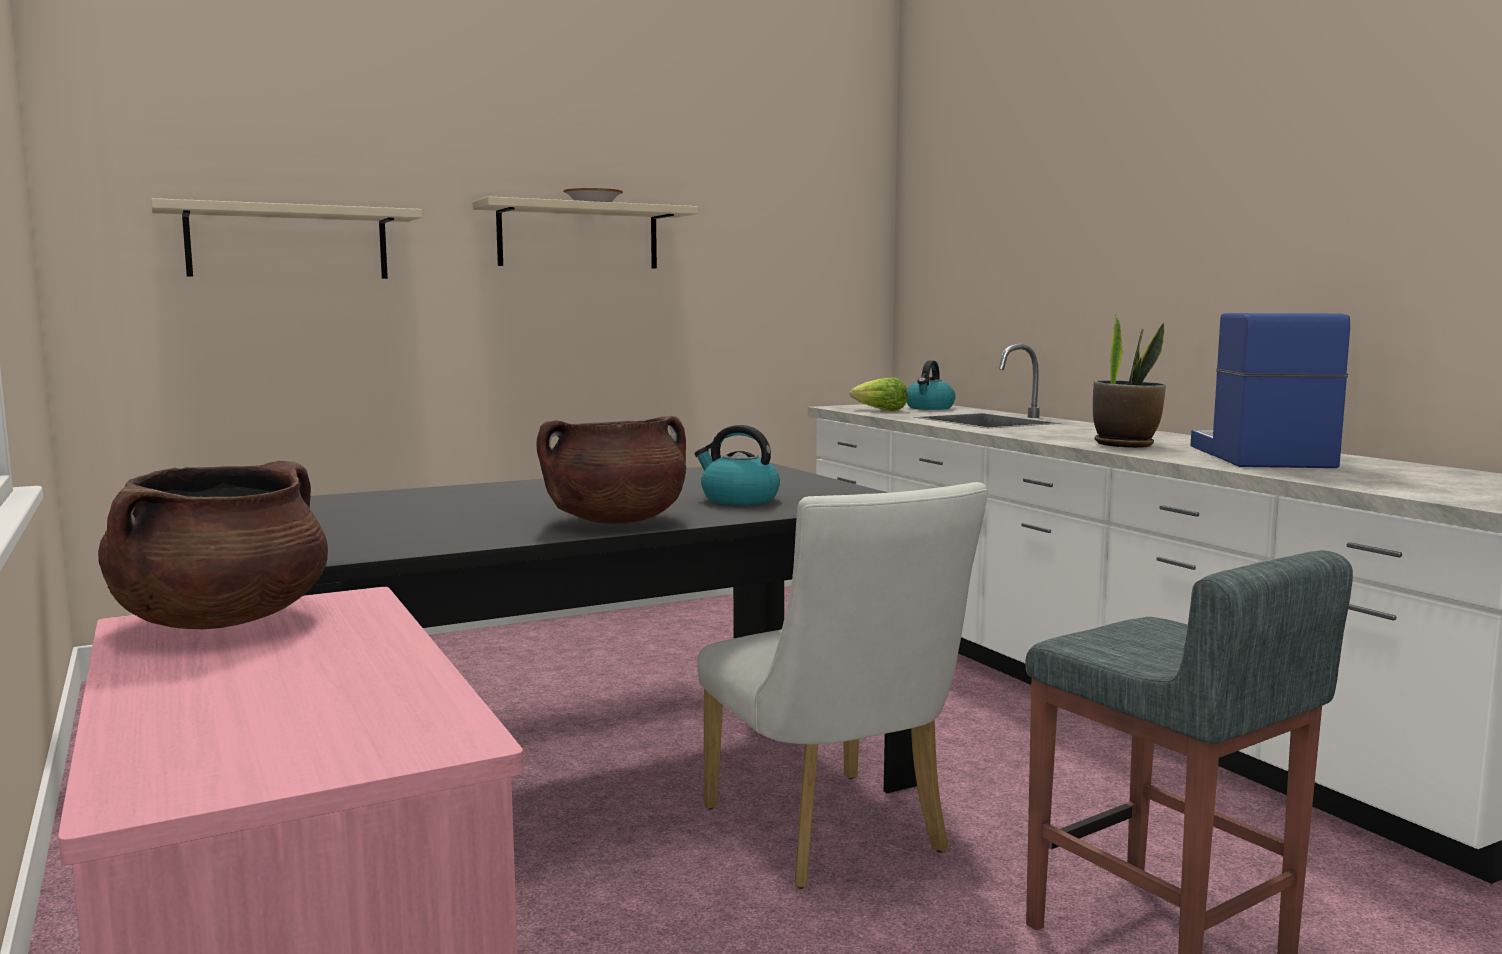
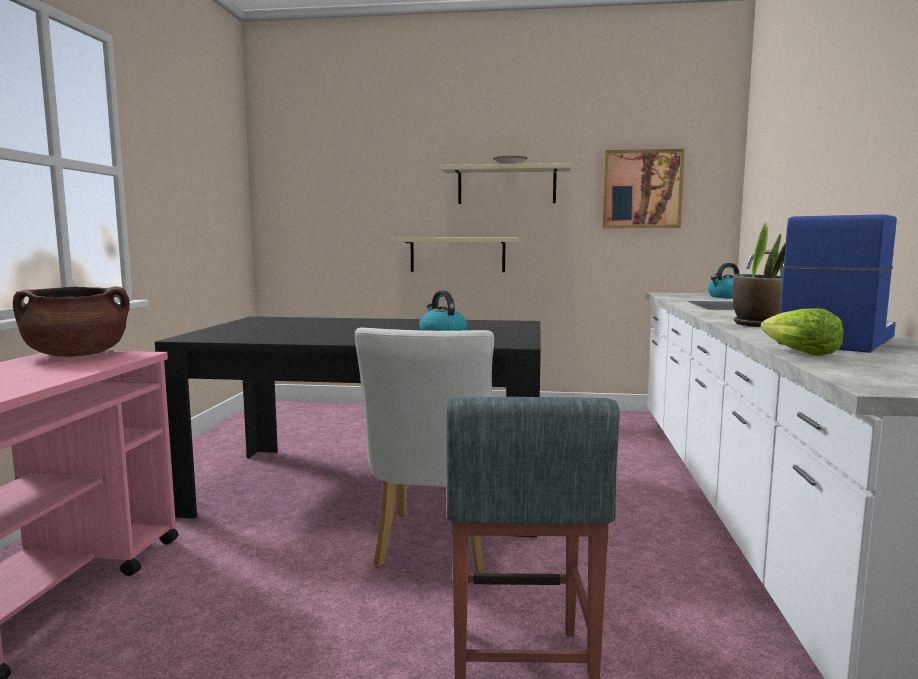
camera: 35 degrees right, 0 degrees up
beige shelf [151,198,422,279] -> beige shelf moved to [391,237,518,272]
brown cooking pot [537,416,686,524] -> none
lettuce [850,377,908,411] -> lettuce moved to [761,308,843,356]
none -> picture [602,149,685,228]

